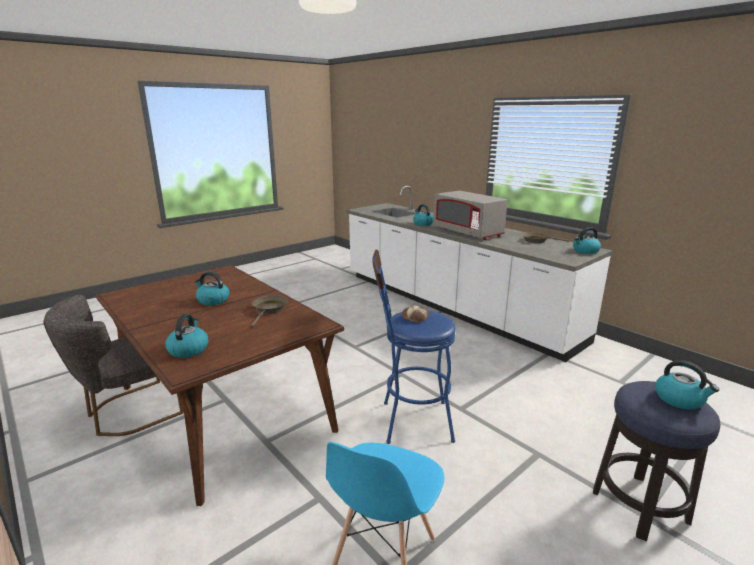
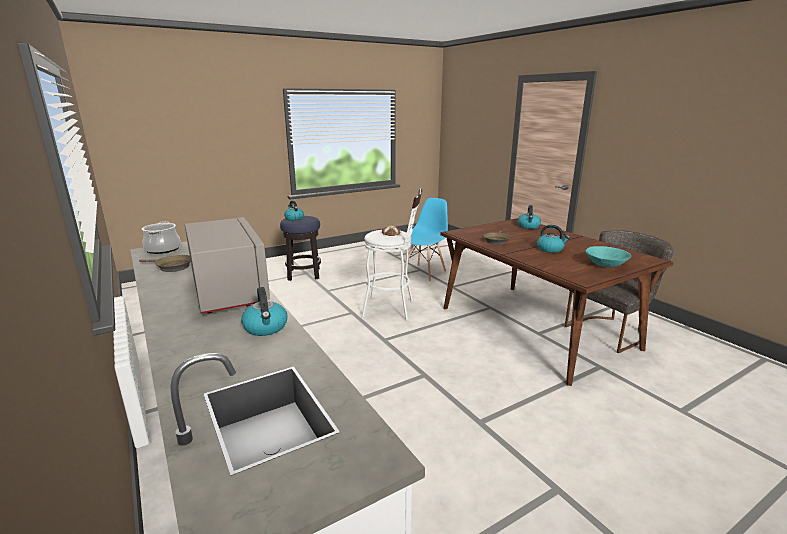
camera: 170 degrees left, 0 degrees up
blue stool [372,250,456,444] -> white stool [361,187,422,321]
kettle [573,227,601,254] -> cooking pot [142,221,181,254]
none -> turquoise bowl [586,246,631,268]

